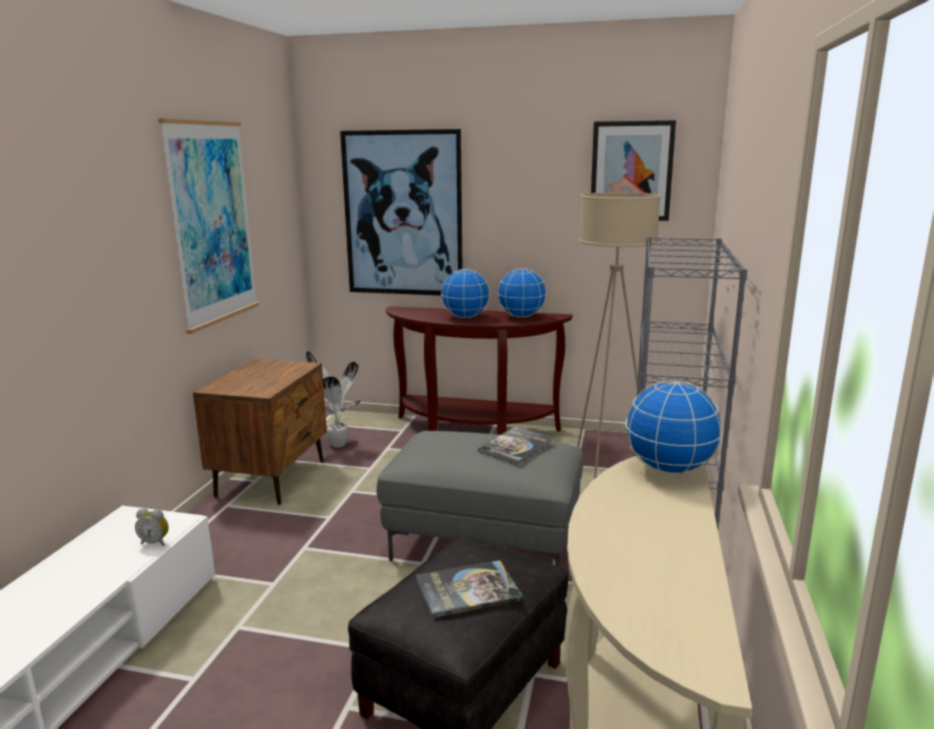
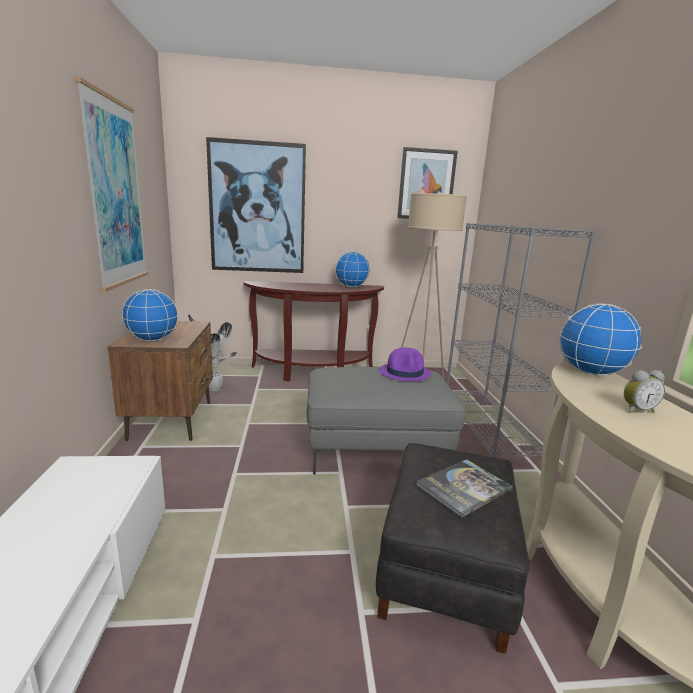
camera: 20 degrees left, 0 degrees up
alarm clock [135,508,169,546] -> alarm clock moved to [624,370,665,413]
globe [441,269,490,318] -> globe moved to [122,289,178,341]
book [478,426,554,464] -> purple hat [379,347,431,381]

